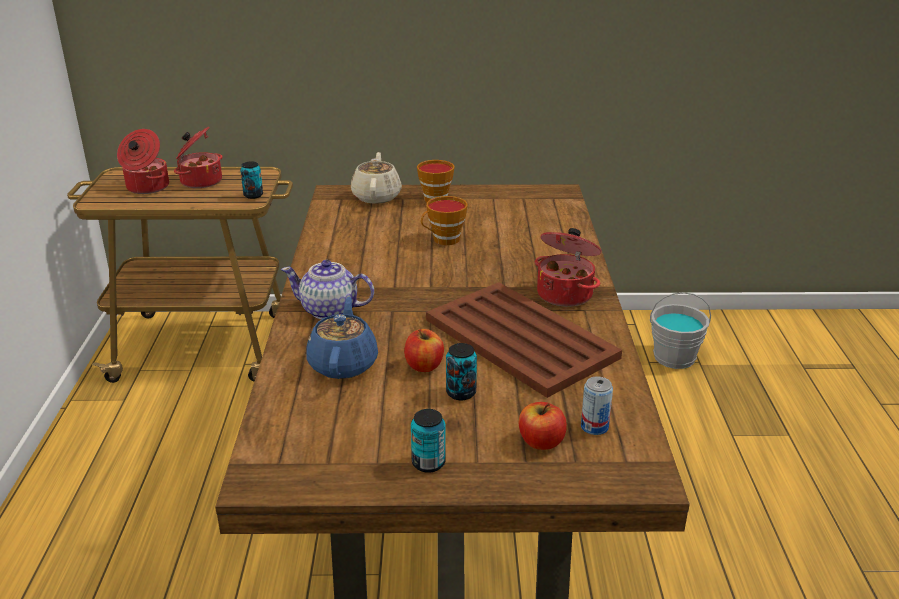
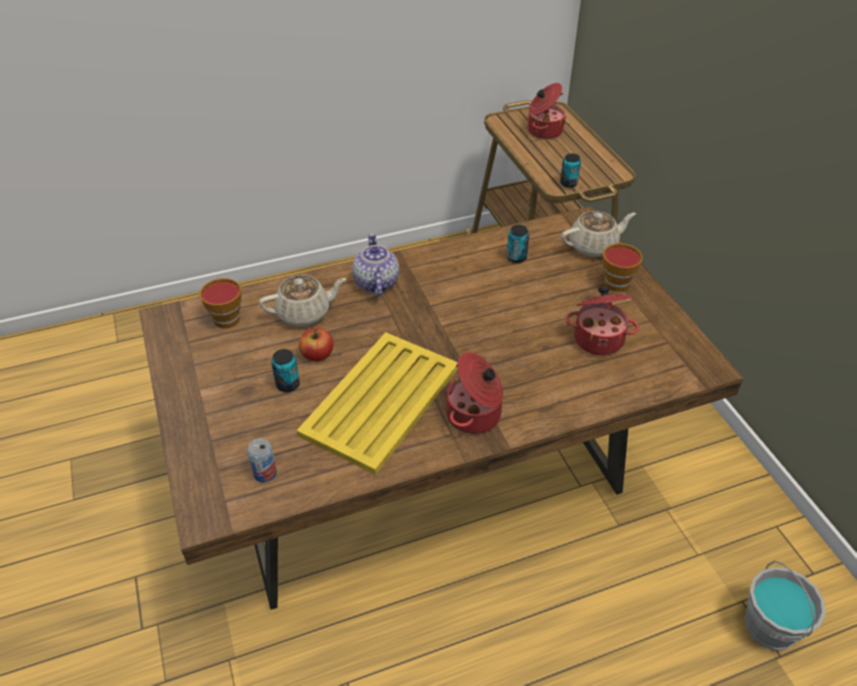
camera: 70 degrees right, 15 degrees up
cooking pot [174,127,223,188] -> cooking pot moved to [565,286,639,356]
blue teapot [306,297,378,379] -> beige teapot [259,275,346,326]
can [411,409,446,473] -> can moved to [507,225,529,263]
cup [421,196,467,245] -> cup moved to [200,278,241,328]
brown tray [426,282,622,398] -> yellow tray [297,332,458,475]
apple [519,402,567,450] -> none

